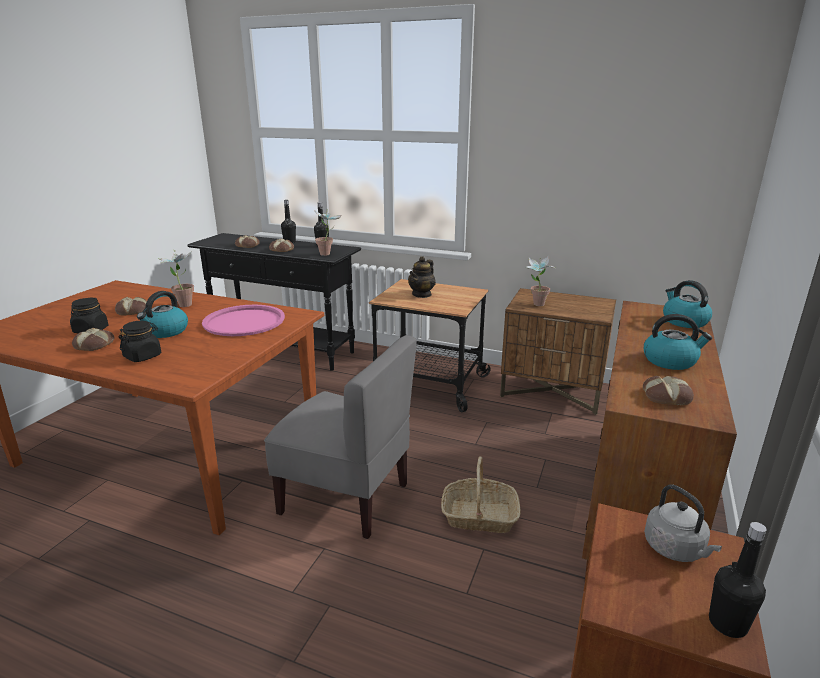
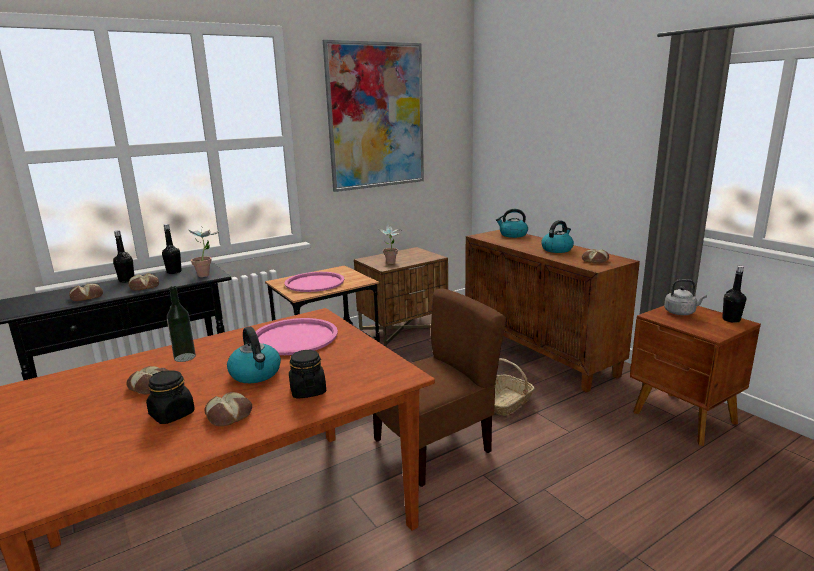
camera: 55 degrees left, 5 degrees down
potted plant [159,251,194,307] -> bottle [167,286,196,362]
grey chair [264,335,417,539] -> brown chair [373,288,506,487]
teapot [408,256,436,298] -> pink tray [285,272,344,292]
none -> picture [323,40,424,192]

